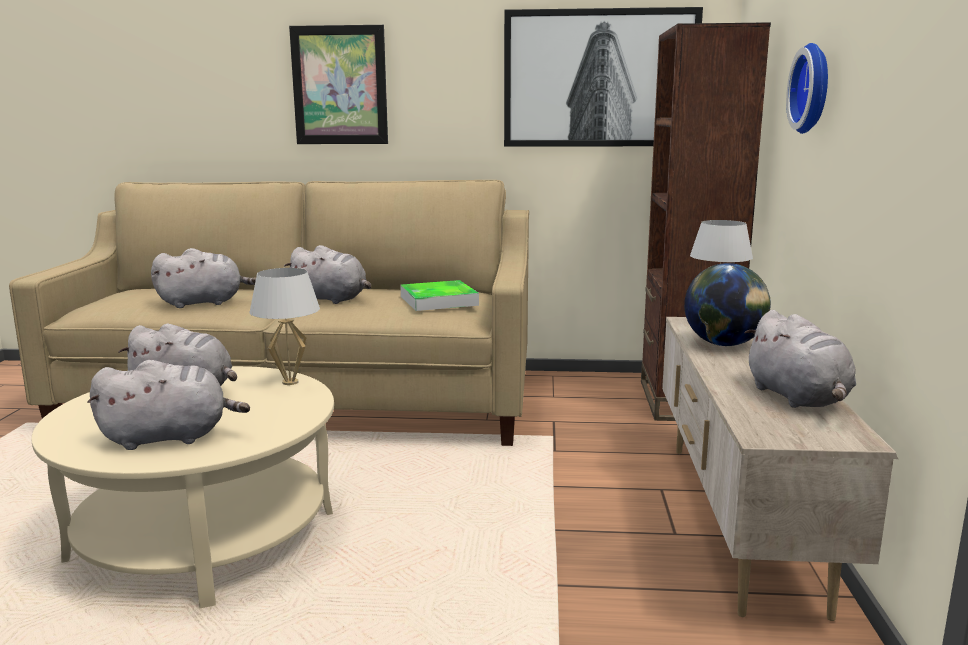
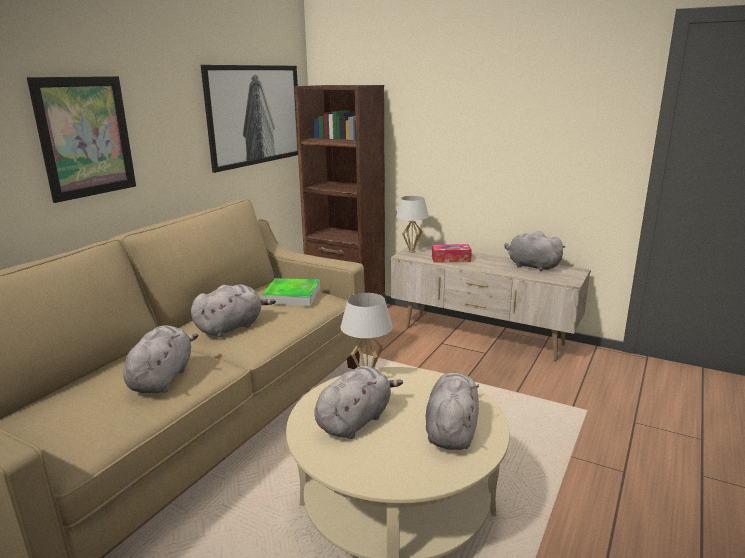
camera: 65 degrees left, 5 degrees up
globe [684,263,771,346] -> tissue box [432,244,472,263]
grey plush toy [744,310,856,408] -> grey plush toy turned 150 degrees counterclockwise [504,231,565,271]
wall clock [786,43,828,134] -> none

